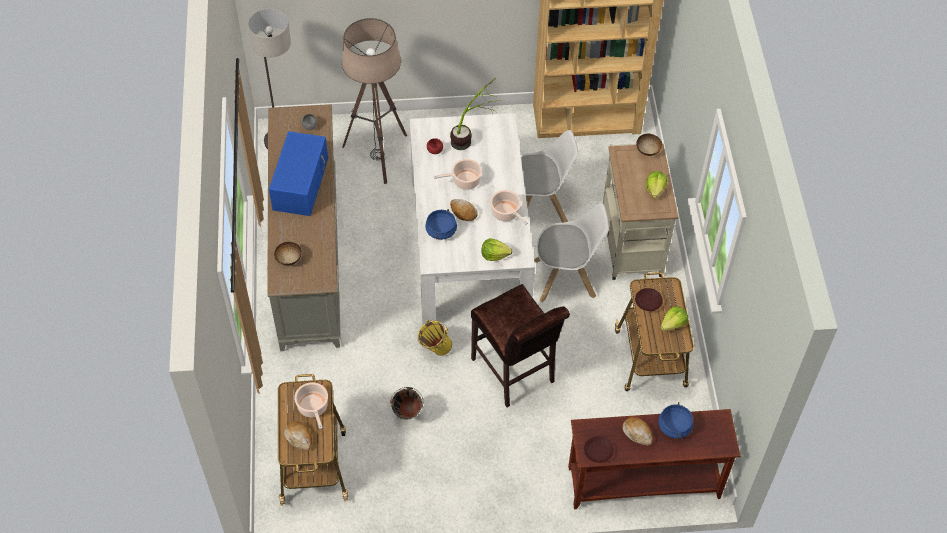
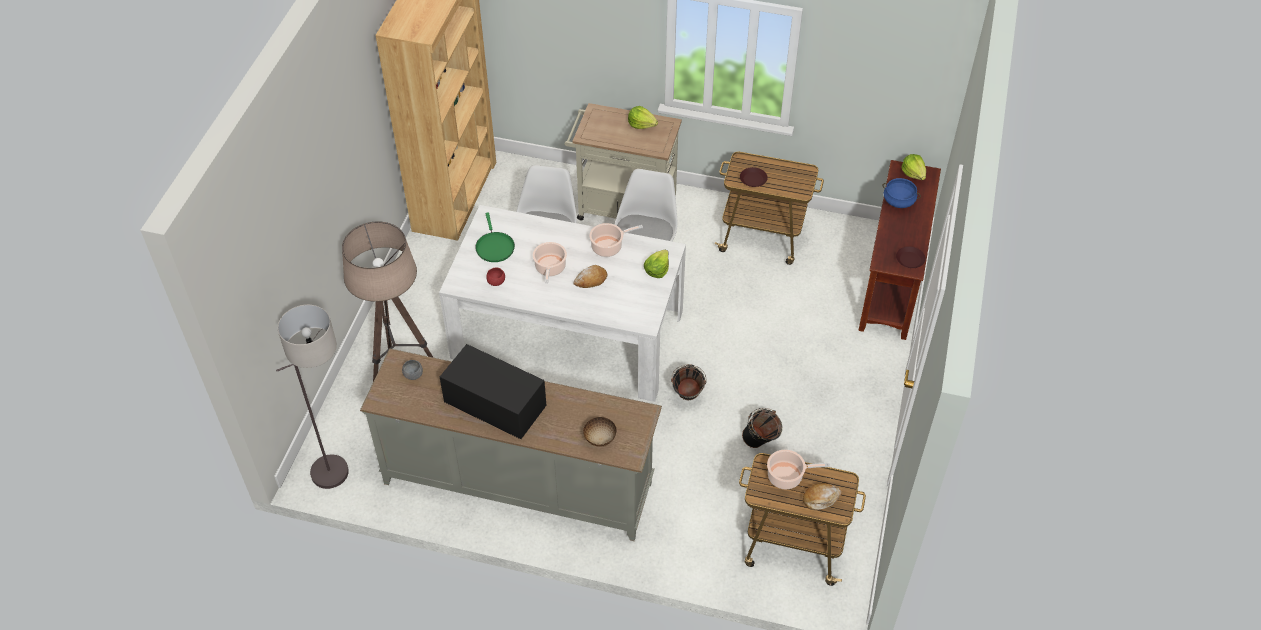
camera: 70 degrees left, 5 degrees down
blue microwave [269,131,328,216] -> black microwave [440,344,546,439]
yellow bucket [418,320,452,356] -> black bucket [671,364,707,400]
blue cooking pot [425,209,457,240] -> none
potted plant [450,78,502,150] -> green frying pan [475,212,515,262]
brown stool [471,284,570,407] -> none
bread [622,417,653,446] -> none
bowl [636,134,662,156] -> none
lettuce [660,306,688,331] -> lettuce moved to [901,154,926,180]

